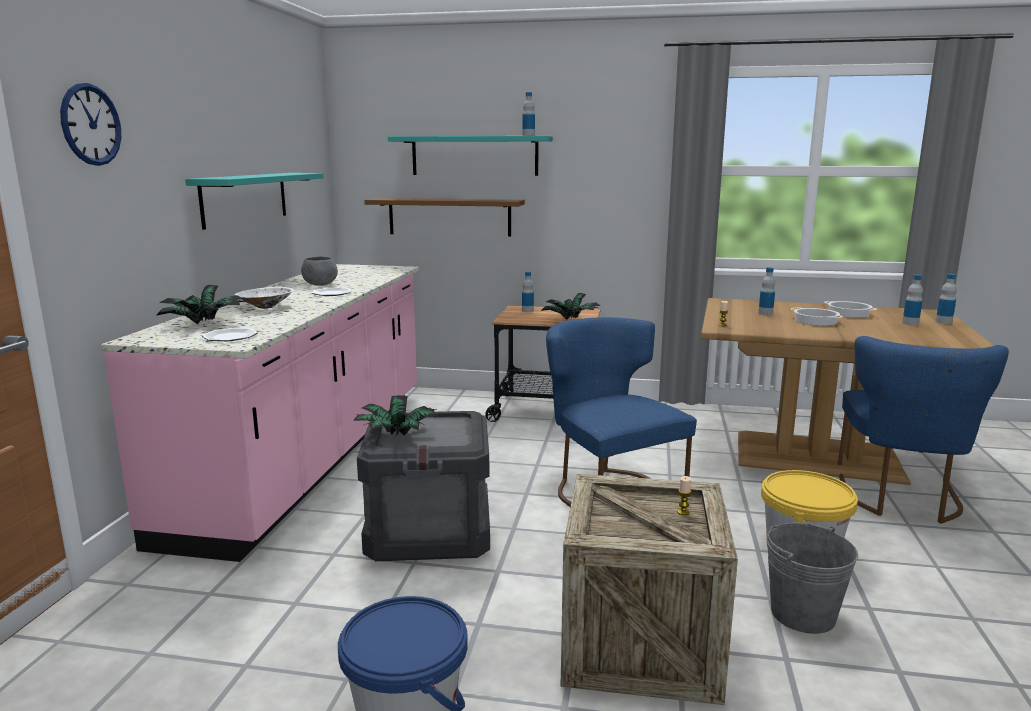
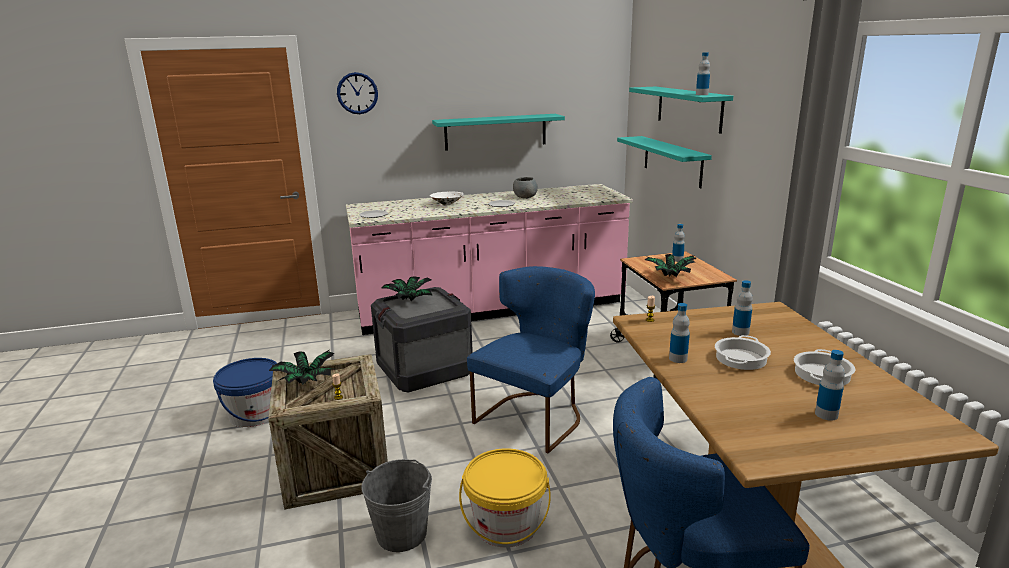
camera: 65 degrees right, 5 degrees up
potted plant [156,285,244,324] -> potted plant moved to [269,350,335,385]
brown shelf [364,198,525,237] -> turquoise shelf [617,136,712,188]
bottle [936,274,957,324] -> bottle moved to [669,303,690,363]

